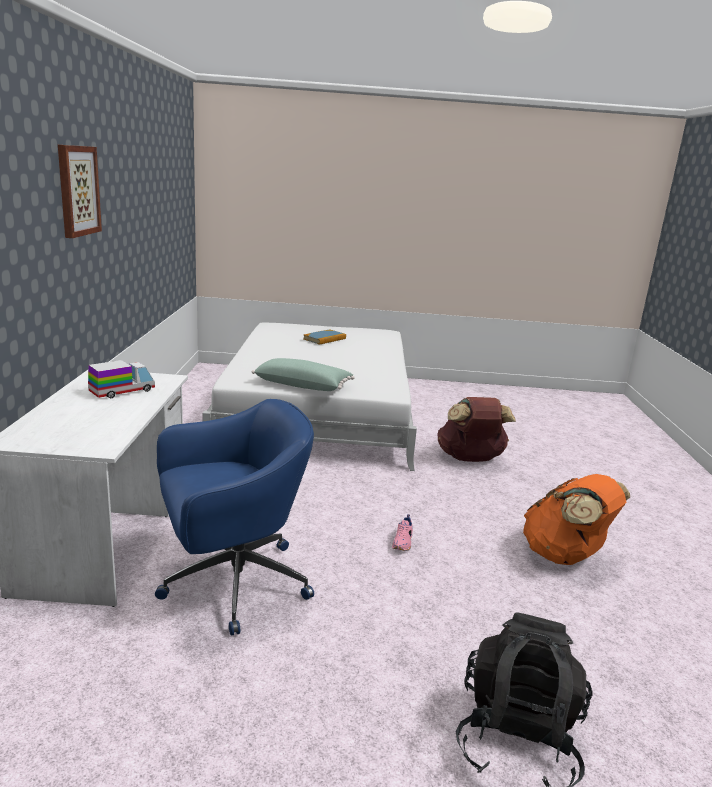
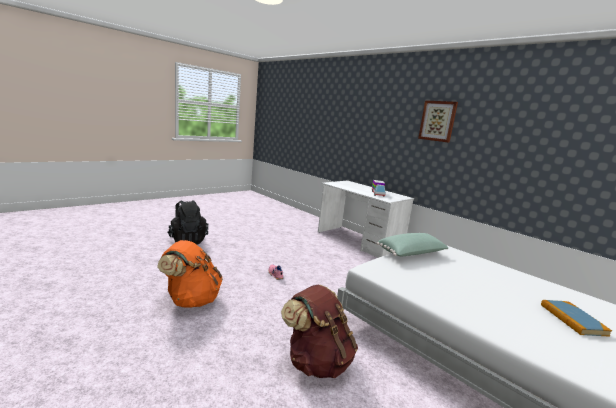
camera: 135 degrees right, 5 degrees down
blue office chair [155,399,314,636] -> none

